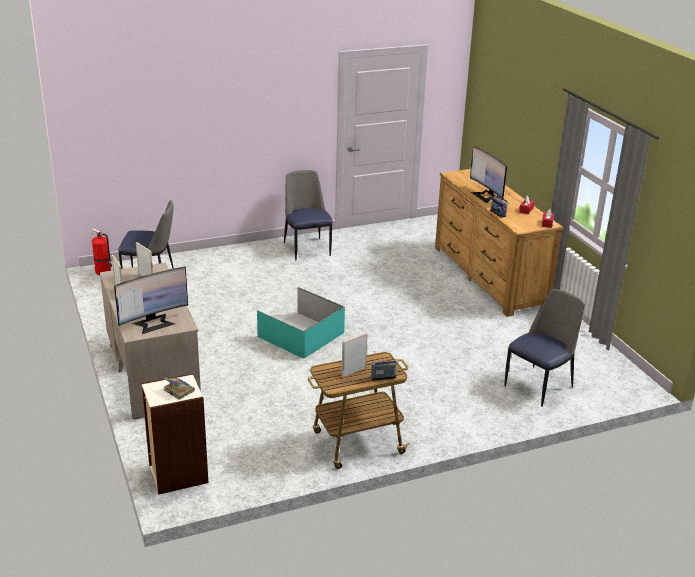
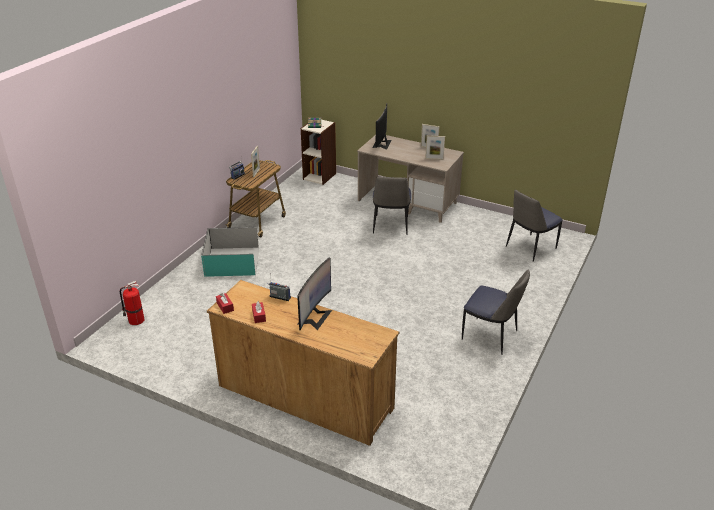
camera: 140 degrees right, 5 degrees up
fire extinguisher [91,228,112,275] -> fire extinguisher moved to [120,281,144,325]
turquoise storage box [257,287,345,358] -> turquoise storage box moved to [201,227,259,277]
monitor [470,146,507,203] -> monitor turned 90 degrees clockwise [297,258,332,331]
chair [504,289,585,407] -> chair moved to [373,176,411,234]

